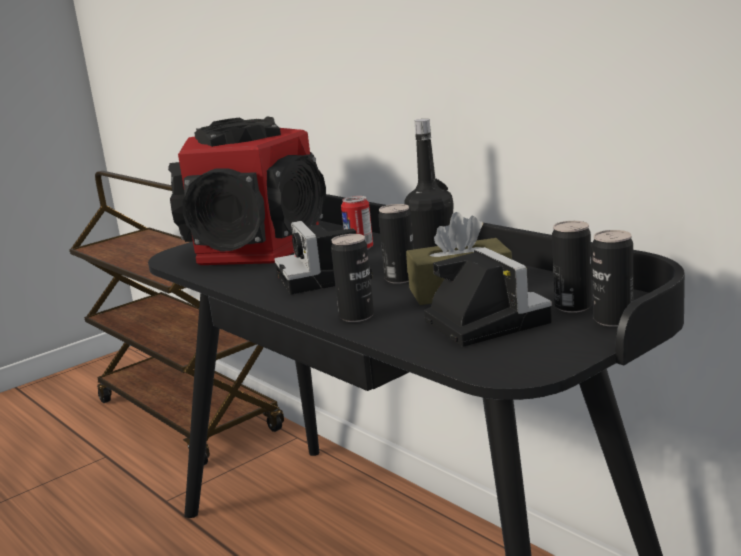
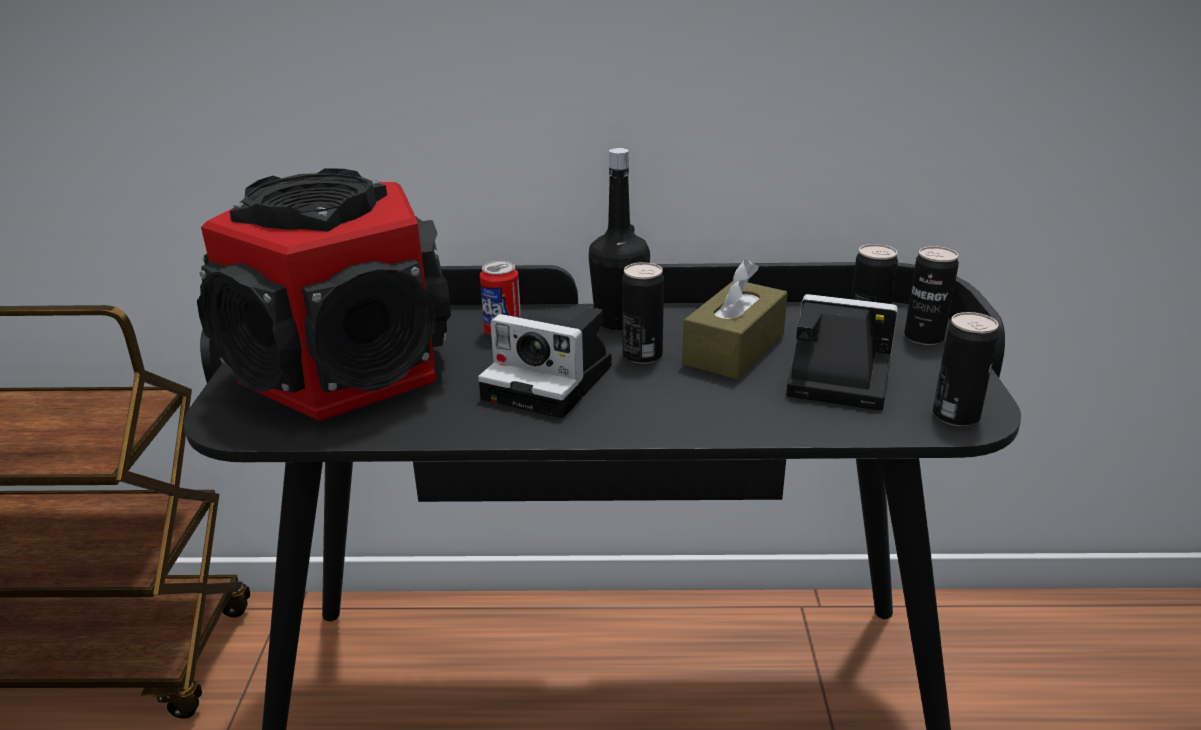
camera: 50 degrees left, 10 degrees up
can [331,234,374,322] -> can moved to [933,312,998,426]

